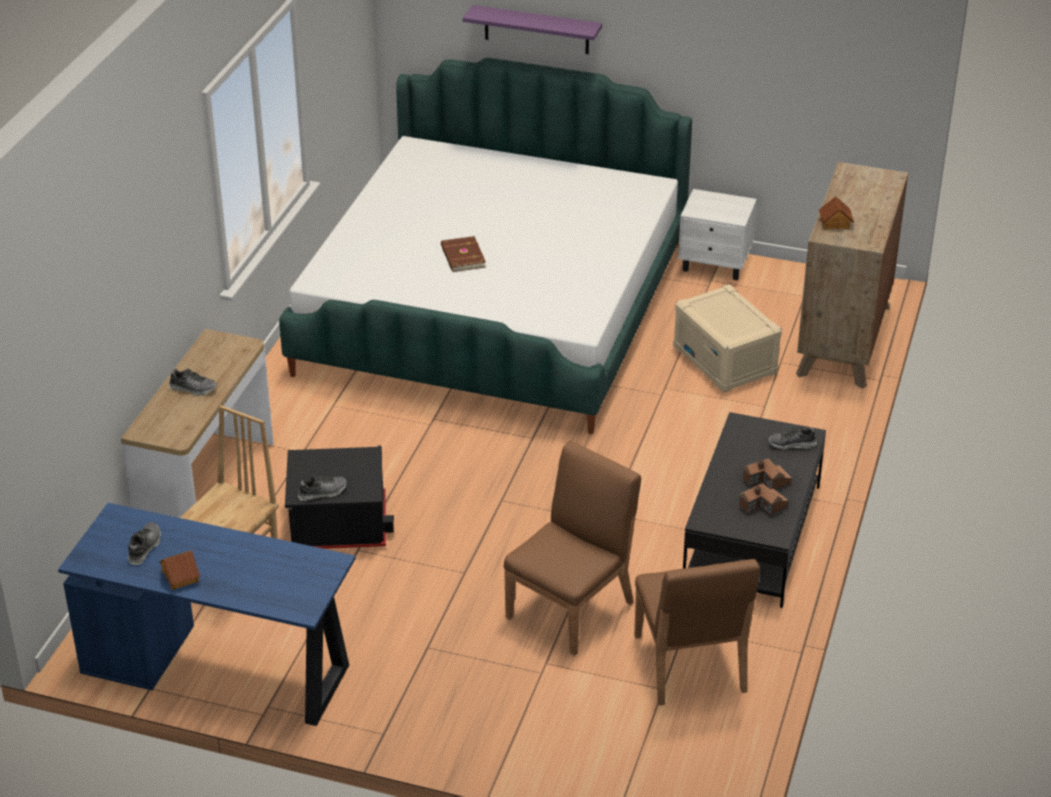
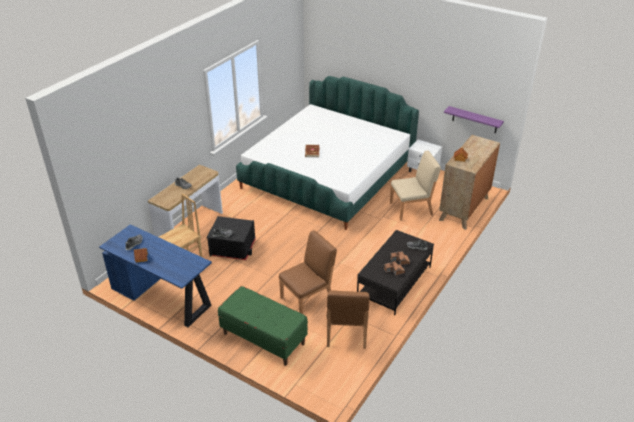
camera: 15 degrees right, 0 degrees up
purple shelf [463,5,602,54] -> purple shelf moved to [444,106,504,133]
beige storage box [673,284,782,392] -> beige chair [390,150,441,221]
none -> green bench [218,286,308,366]

